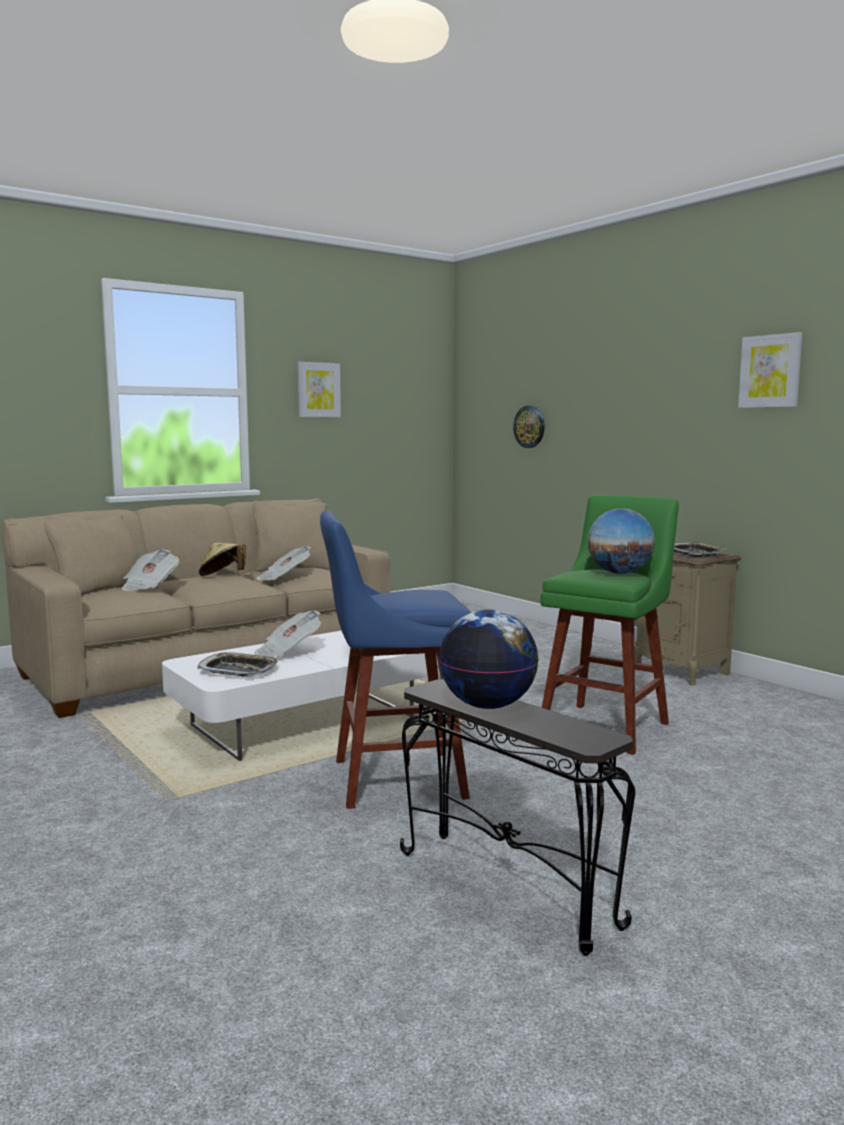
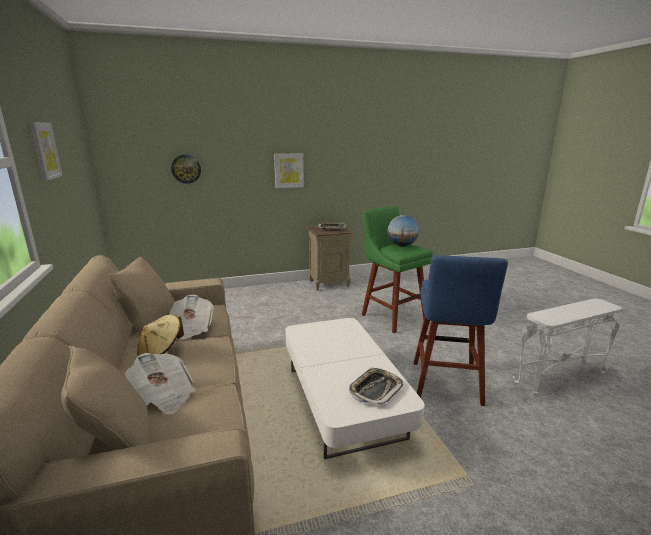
camera: 70 degrees left, 10 degrees up
newspaper [254,610,321,657] -> none
black side table [400,679,635,956] -> white side table [513,298,622,397]
globe [439,609,539,709] -> none
picture [738,332,802,408] -> picture moved to [274,153,304,188]

